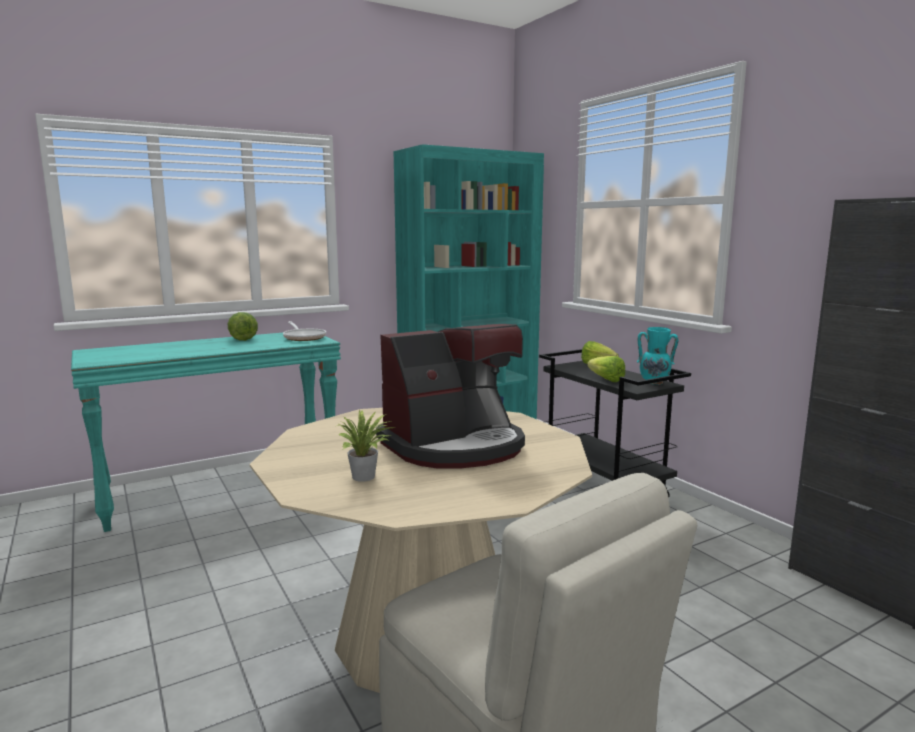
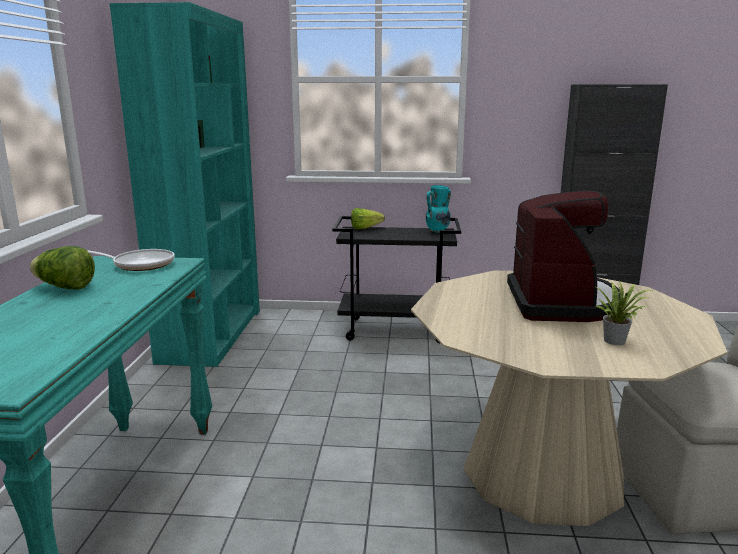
camera: 55 degrees left, 5 degrees up
lettuce [587,356,625,382] -> none

